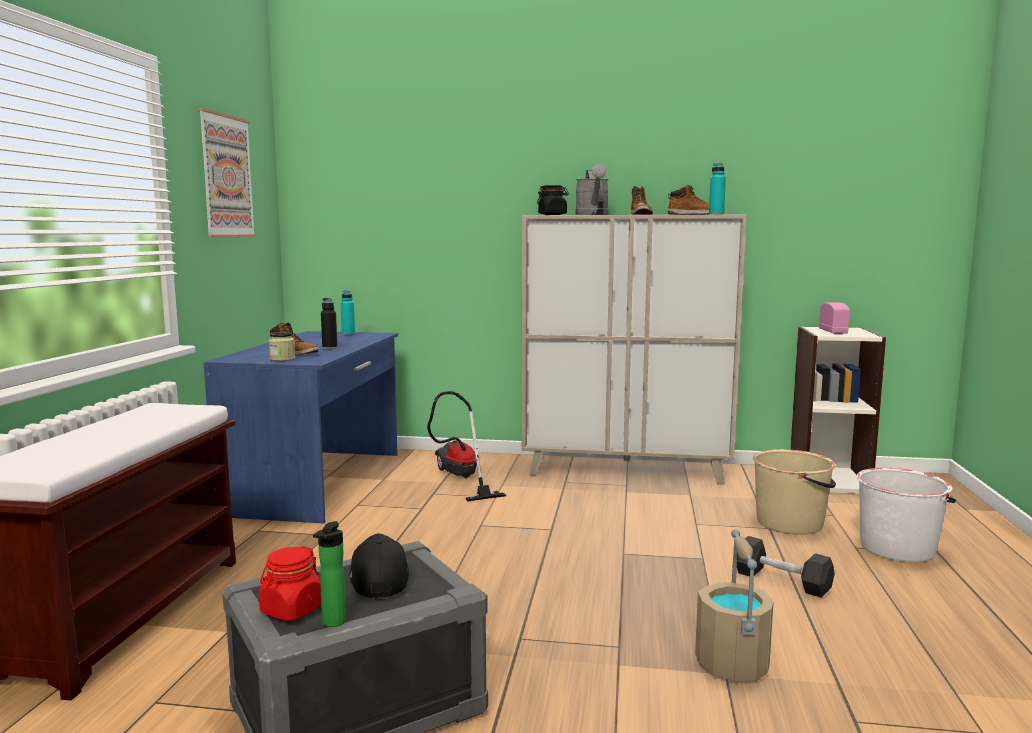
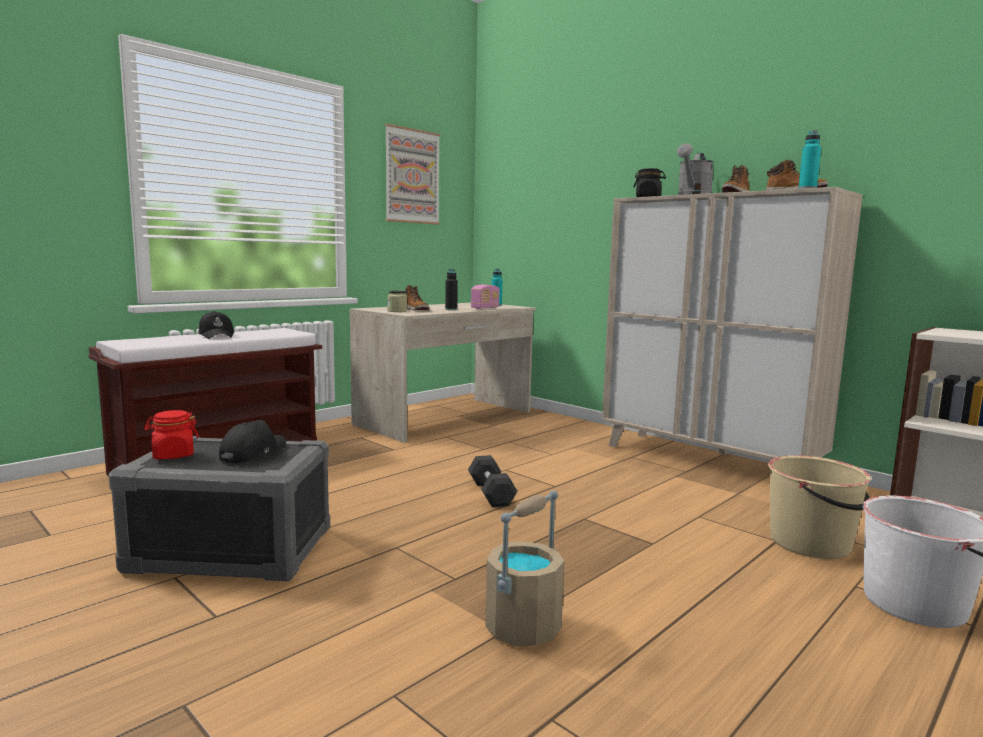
camera: 35 degrees right, 0 degrees up
blue desk [203,331,398,524] -> beige desk [350,303,536,443]
bottle [313,521,346,627] -> none
vacuum cleaner [427,391,506,502] -> none
black dumbbell [737,536,835,598] -> black dumbbell moved to [468,455,517,507]
radio [819,302,850,334] -> radio moved to [471,285,499,309]
none -> black cap [198,311,234,339]

